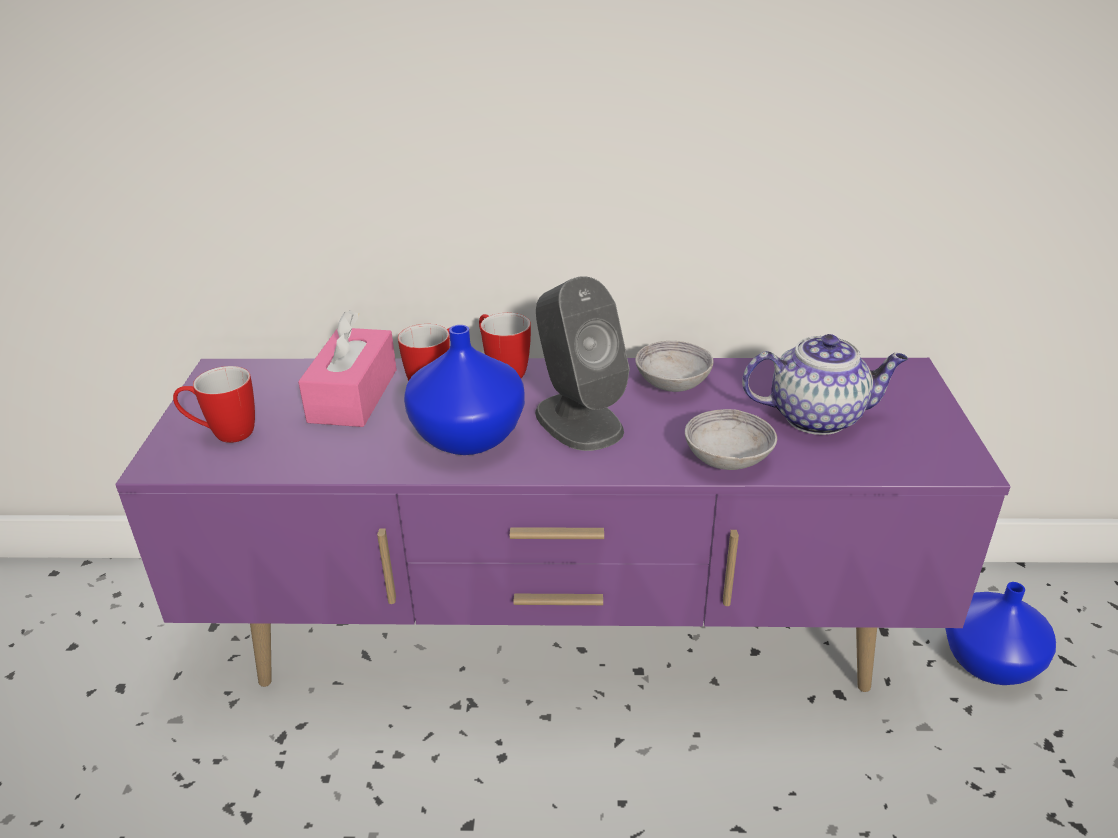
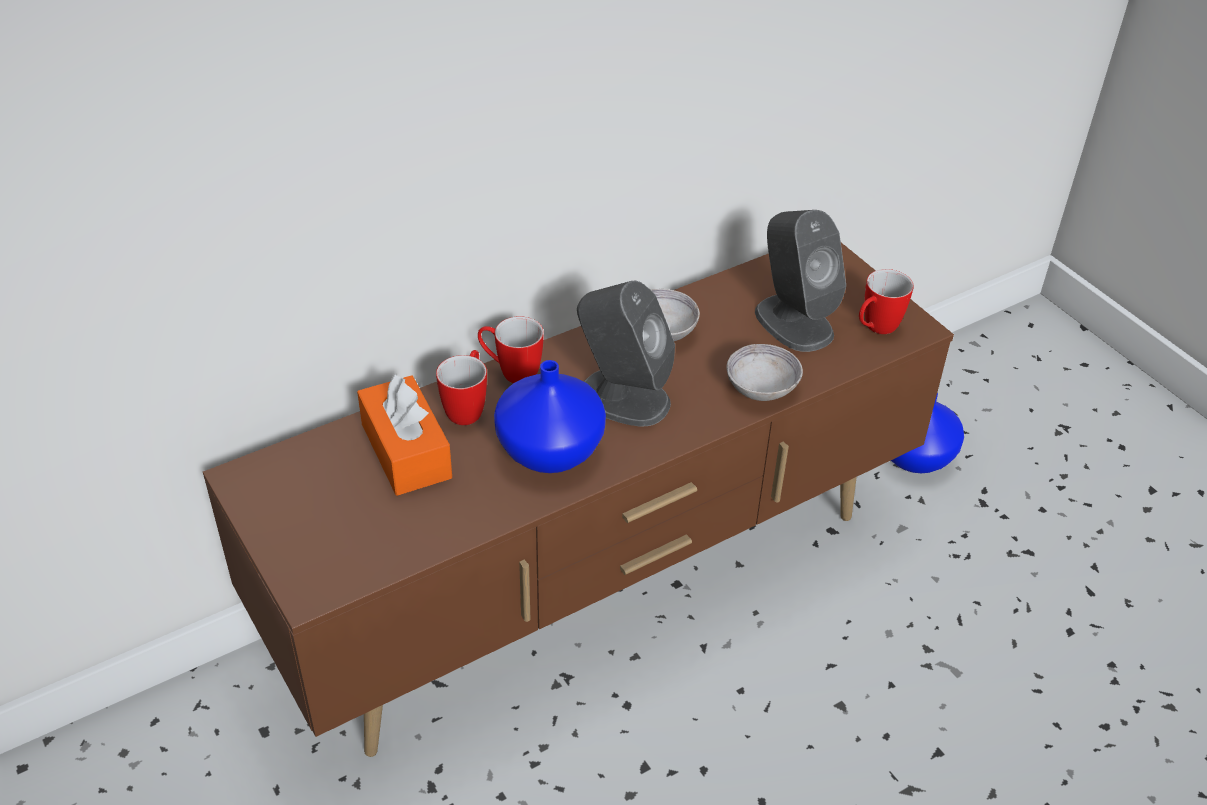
camera: 35 degrees left, 10 degrees up
purple tv stand [115,358,1011,692] -> brown tv stand [203,243,954,757]
mug [173,366,255,443] -> mug moved to [859,269,914,334]
pink tissue box [298,310,397,427] -> orange tissue box [357,374,452,496]
teapot [742,334,908,435] -> grey speaker [755,210,846,352]

